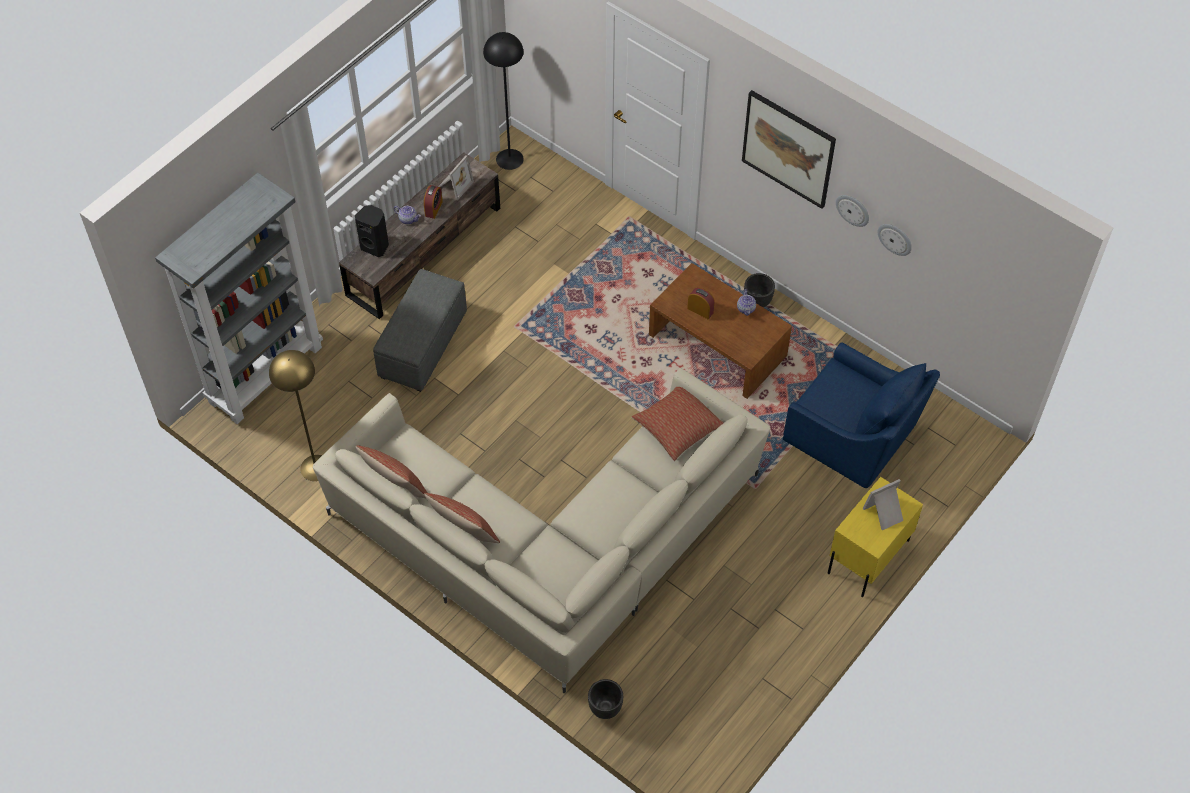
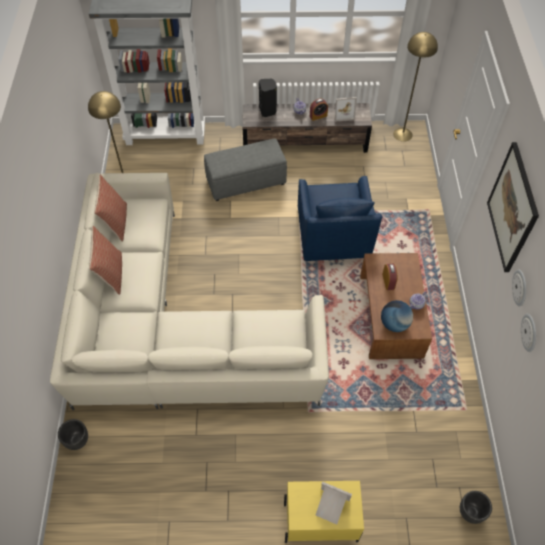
camera: 50 degrees right, 0 degrees up
black floor lamp [483,32,524,170] -> yellow floor lamp [393,32,438,142]
pillow [632,387,723,461] -> none
black planter [744,273,775,307] -> black planter moved to [460,491,492,524]
blue armchair [783,342,940,488] -> blue armchair moved to [298,176,383,261]
none -> globe [381,300,413,332]

